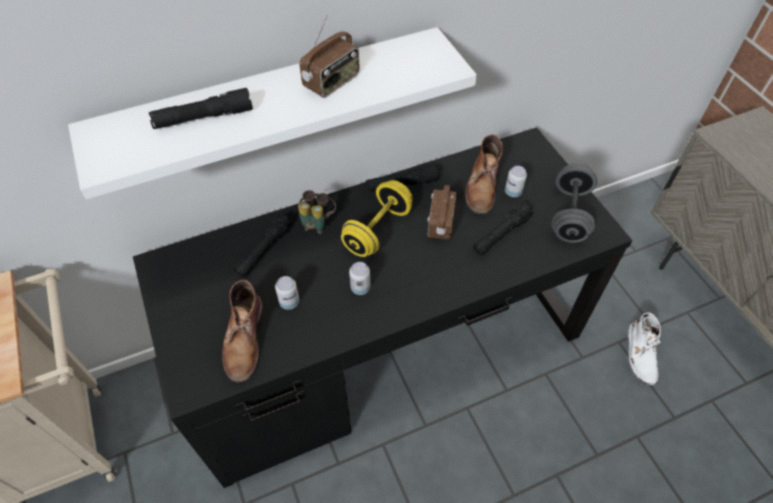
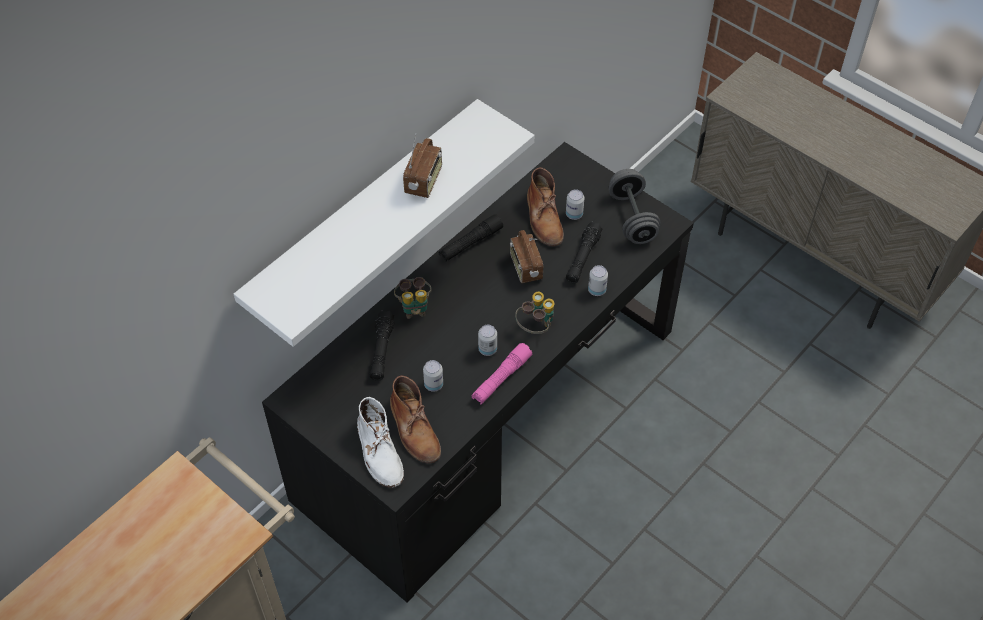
camera: 25 degrees left, 0 degrees up
black flashlight [149,88,253,129] -> none
yellow dumbbell [341,180,413,257] -> none
white boot [628,312,661,385] -> white boot moved to [357,397,404,488]
none -> pink flashlight [471,343,532,404]
none -> binoculars [516,292,554,334]
none -> can [588,265,608,296]

